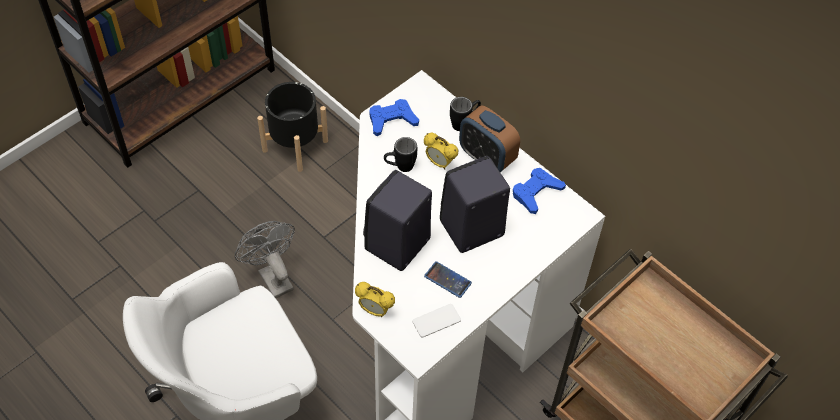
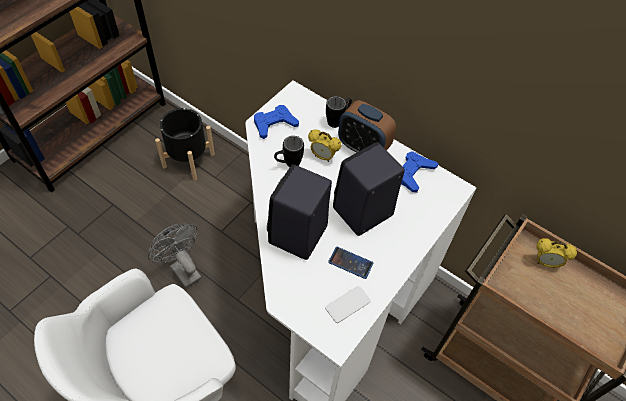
camera: 10 degrees left, 0 degrees up
alarm clock [355,282,395,317] -> alarm clock moved to [537,238,577,268]

